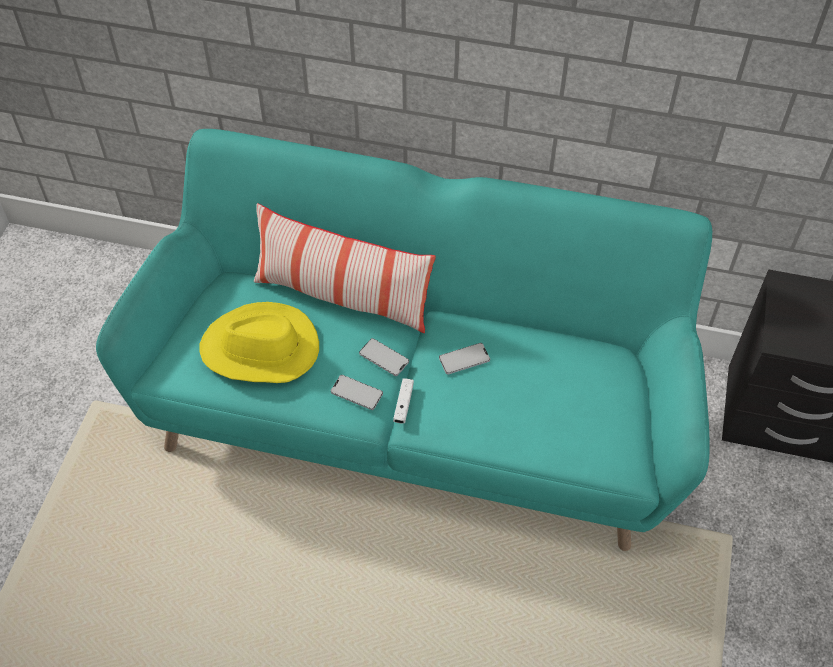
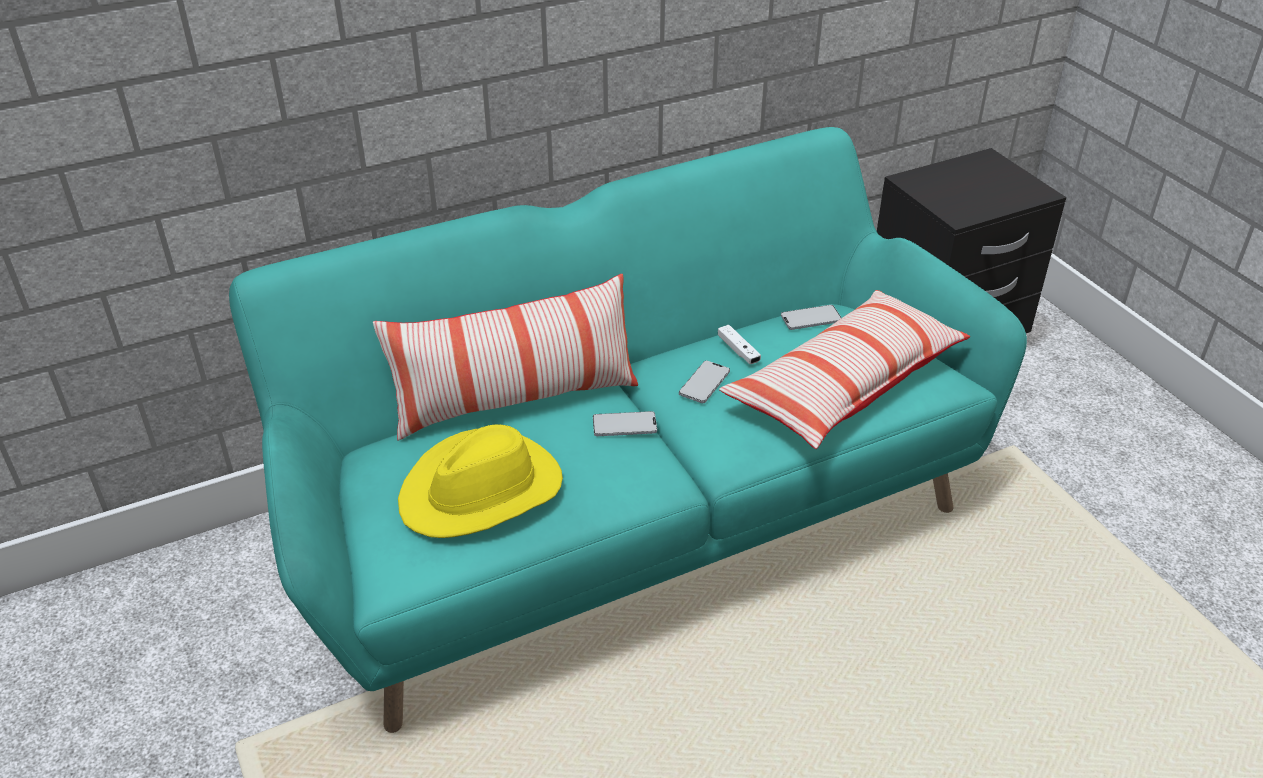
camera: 40 degrees left, 15 degrees down
phone [331,375,383,410] -> phone moved to [781,305,841,330]
white game controller [393,378,414,424] -> white game controller moved to [718,325,761,364]
none -> pillow [719,290,970,449]

